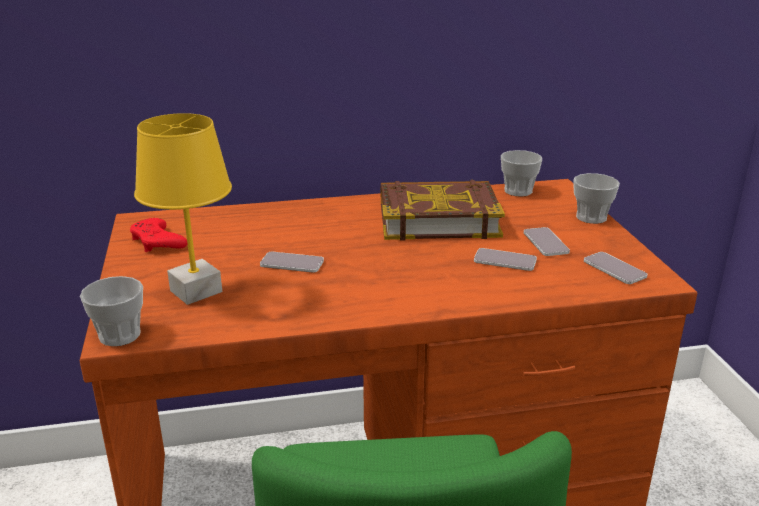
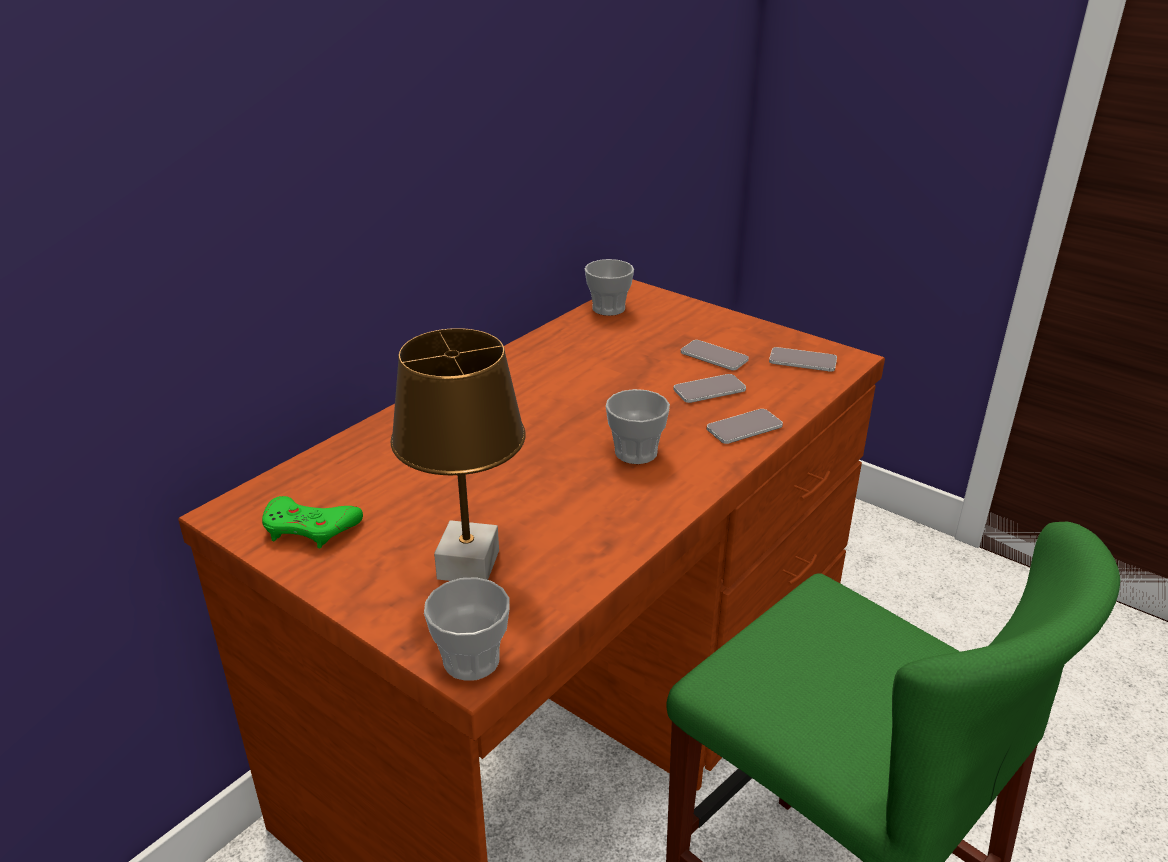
camera: 40 degrees left, 5 degrees up
red game controller [130,218,187,252] -> green game controller [262,496,363,548]
yellow table lamp [134,113,232,305] -> brown table lamp [391,328,526,581]
phone [260,252,324,273] -> phone moved to [707,409,783,444]
book [381,180,505,241] -> none
cup [573,173,620,224] -> cup moved to [606,389,670,464]

